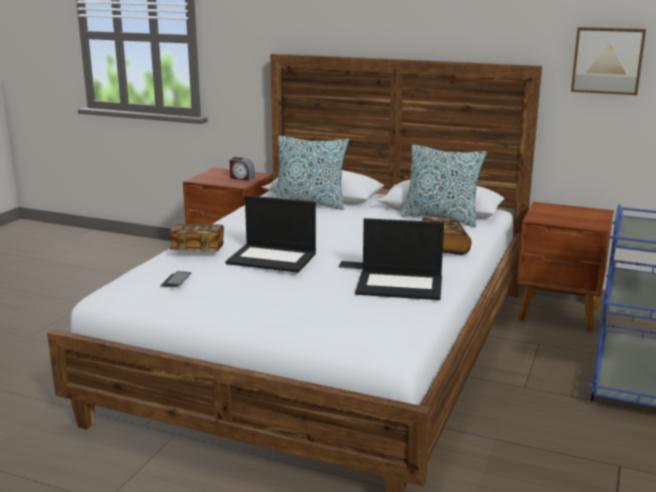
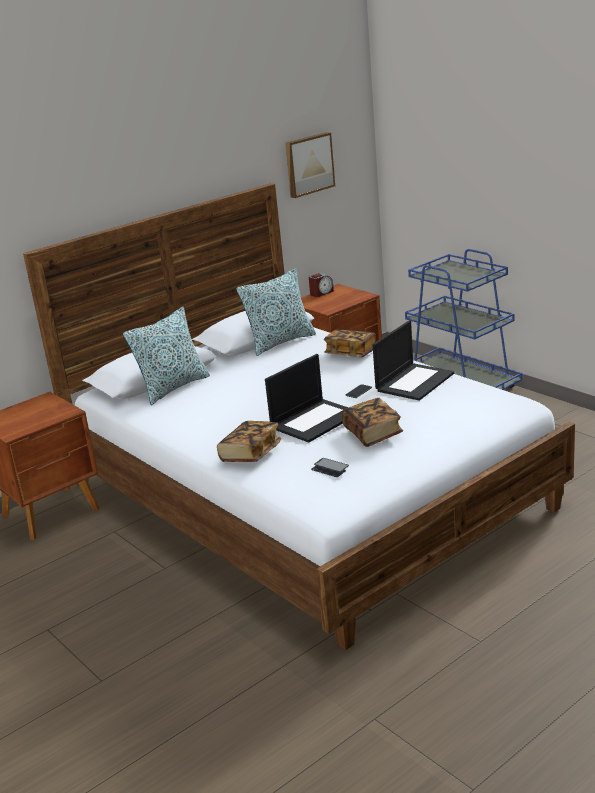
camera: 60 degrees left, 5 degrees up
alarm clock [230,157,255,181] -> alarm clock moved to [309,273,334,297]
none -> book [342,398,403,447]

